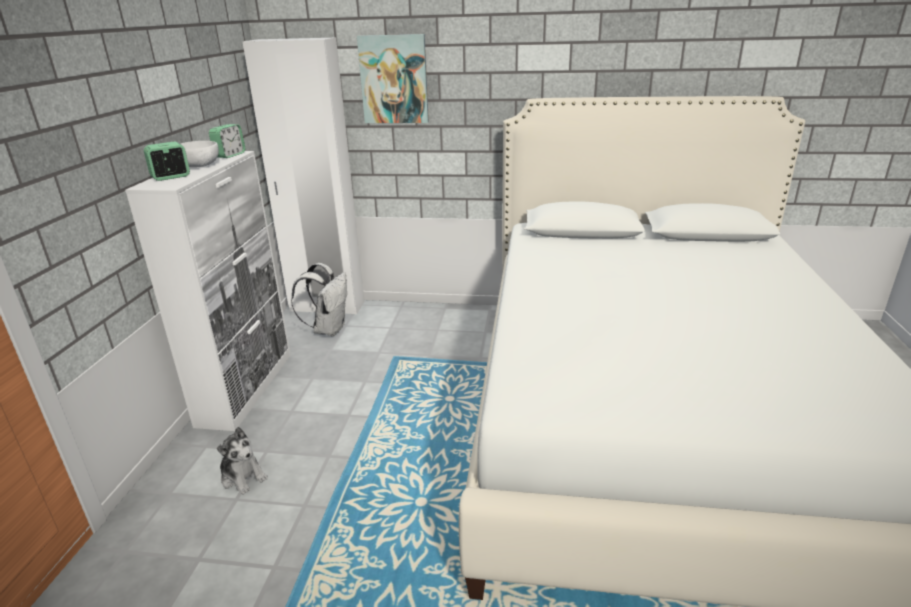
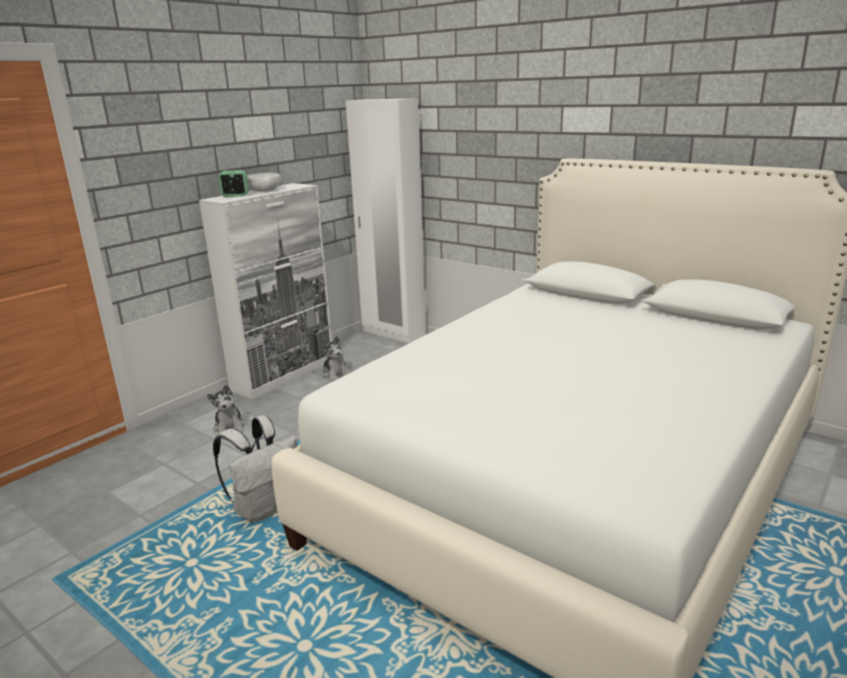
camera: 30 degrees right, 5 degrees down
alarm clock [209,124,245,158] -> none
white backpack [291,263,347,336] -> white backpack moved to [213,415,297,523]
picture [357,34,429,123] -> none
none -> plush toy [321,336,349,382]

